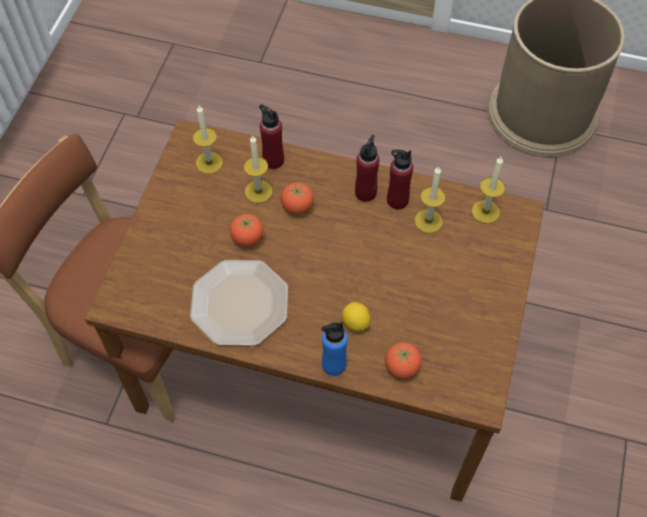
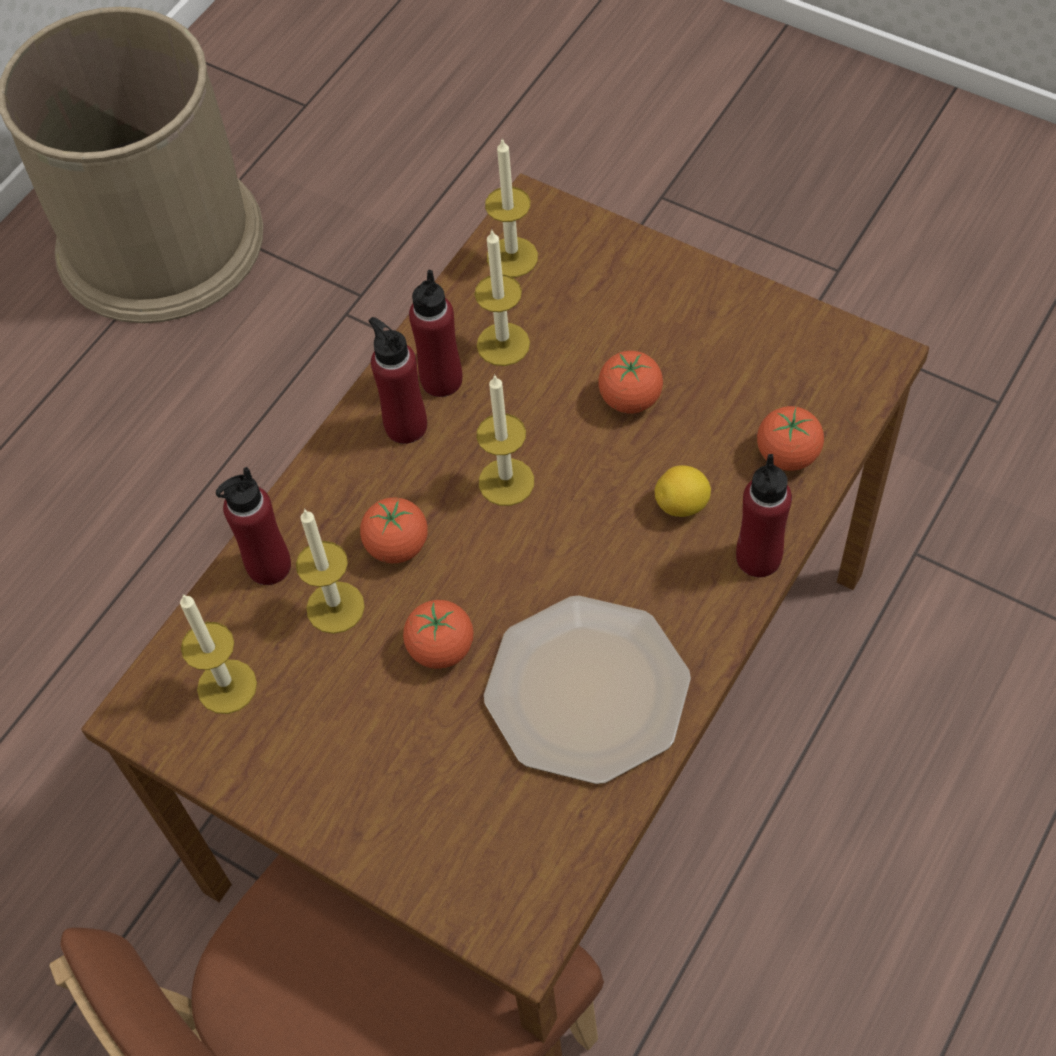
camera: 70 degrees left, 0 degrees up
blue bottle [321,322,348,376] -> red bottle [736,454,792,577]
none -> candle [477,374,534,506]
none -> tomato [598,351,663,414]

